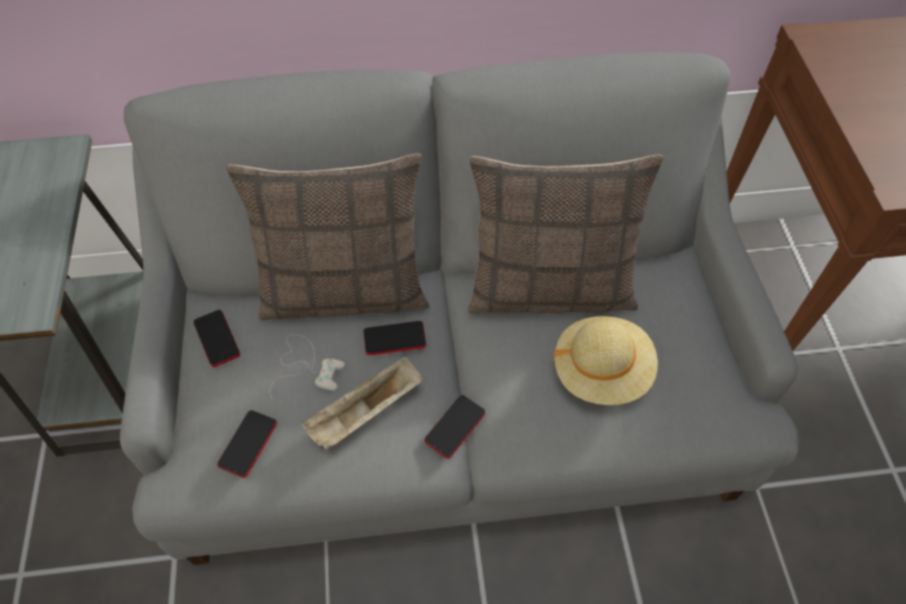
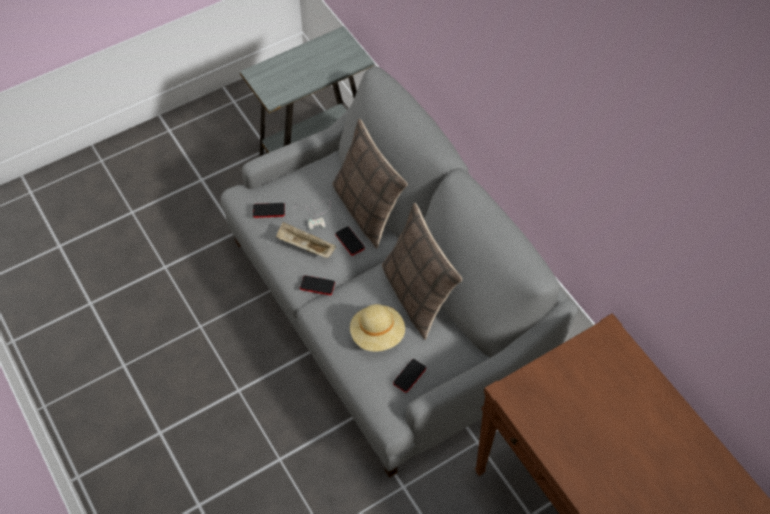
camera: 65 degrees right, 0 degrees up
phone [194,310,240,367] -> phone moved to [393,359,426,393]

